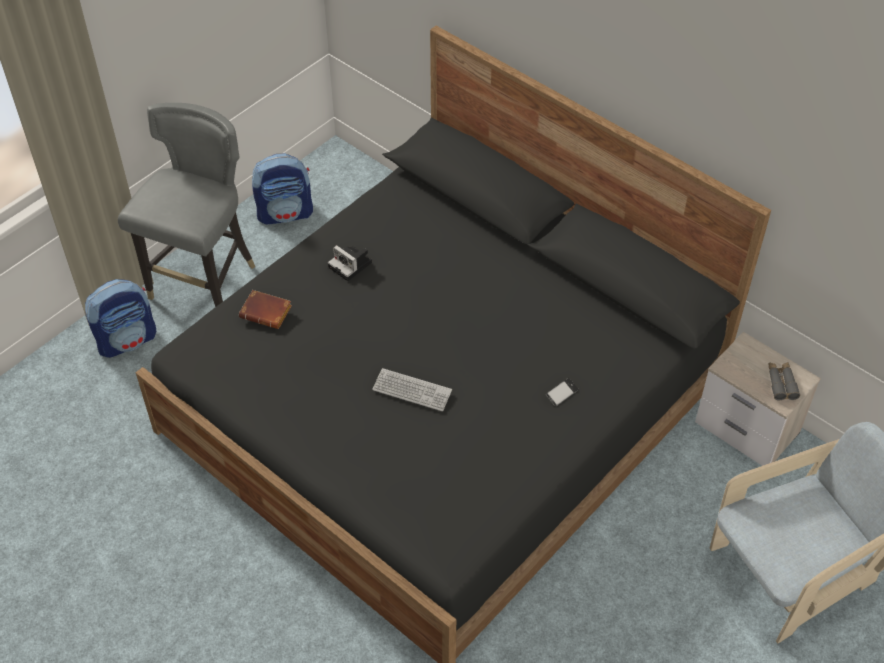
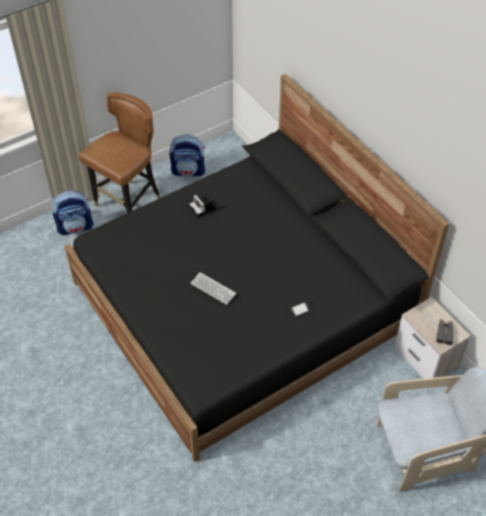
camera: 15 degrees right, 0 degrees up
grey chair [118,103,255,307] -> brown chair [79,92,161,213]
brown book [239,290,292,329] -> none

